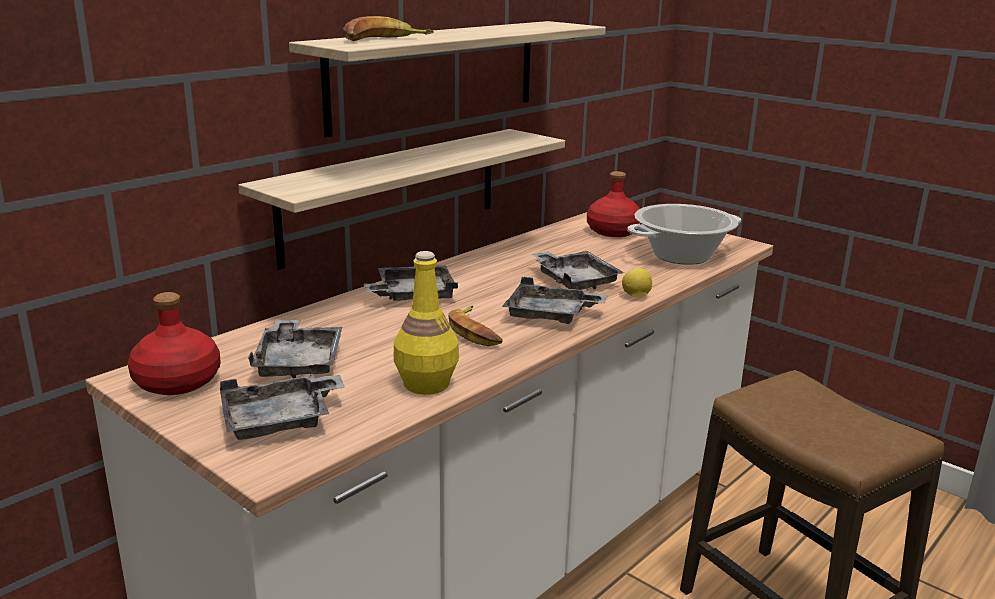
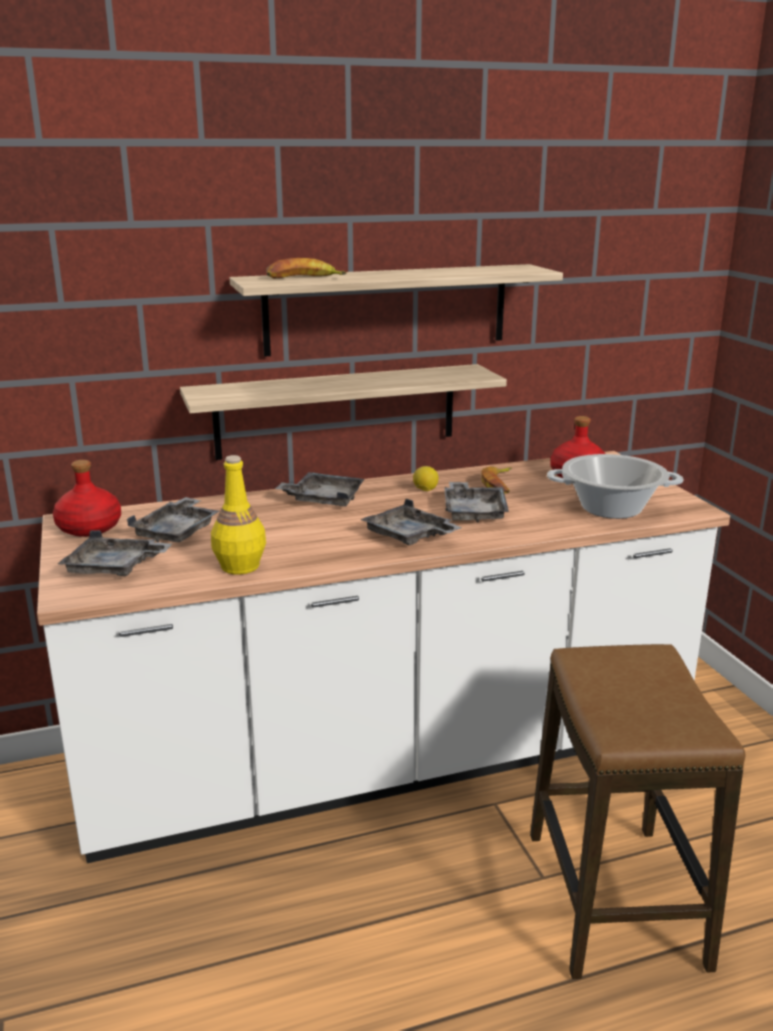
camera: 30 degrees right, 0 degrees up
banana [448,305,502,346] -> banana moved to [482,466,512,494]
lemon [622,268,652,297] -> lemon moved to [413,466,439,491]

